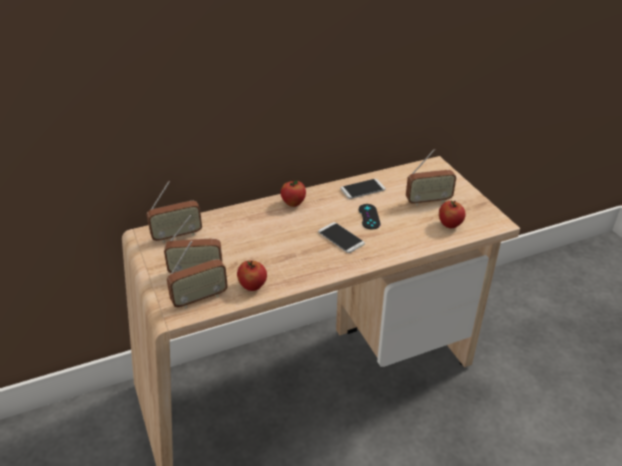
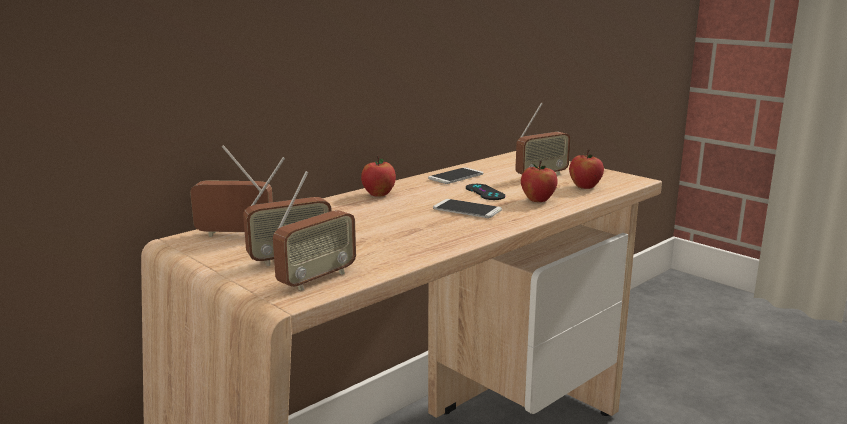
camera: 20 degrees left, 20 degrees down
radio [147,181,202,243] -> radio turned 135 degrees counterclockwise [190,145,273,237]
apple [237,260,267,291] -> apple moved to [521,160,558,202]

